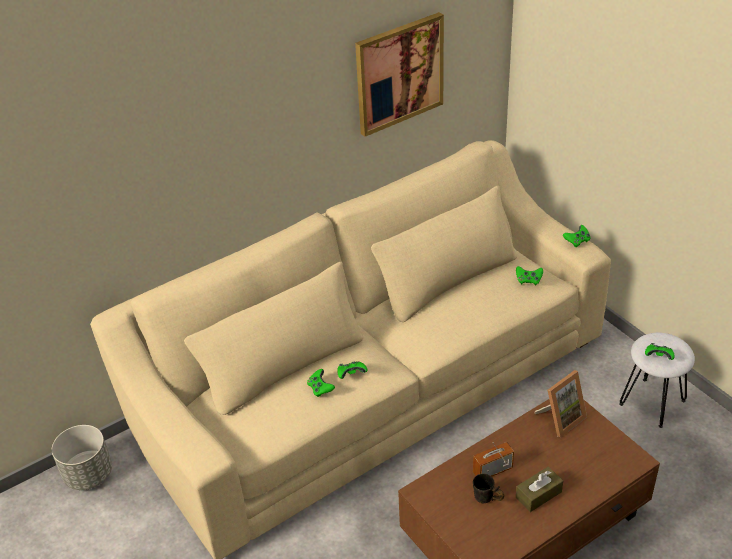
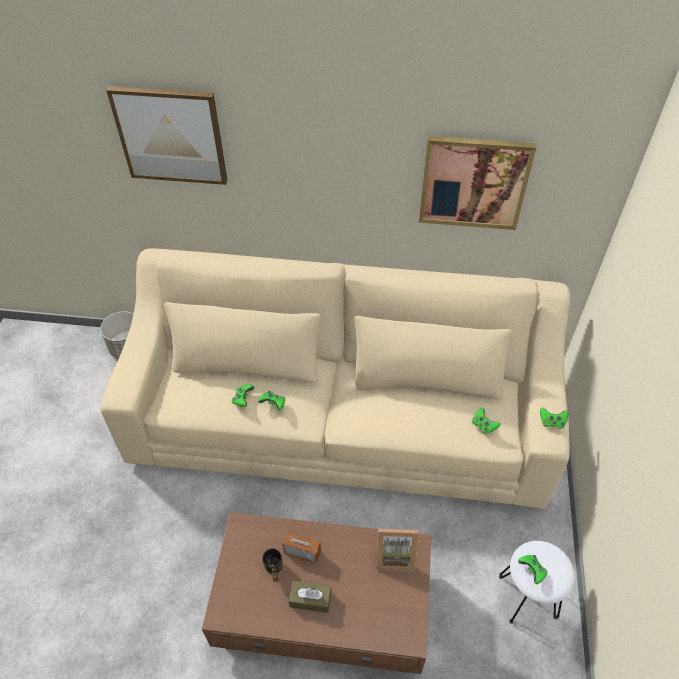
camera: 40 degrees right, 10 degrees up
none -> picture [106,86,227,185]

